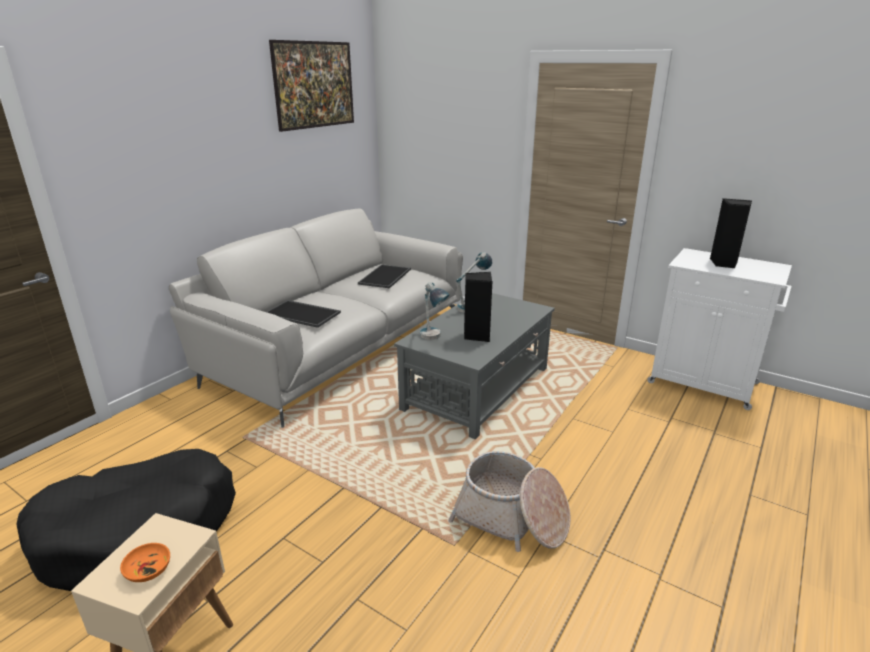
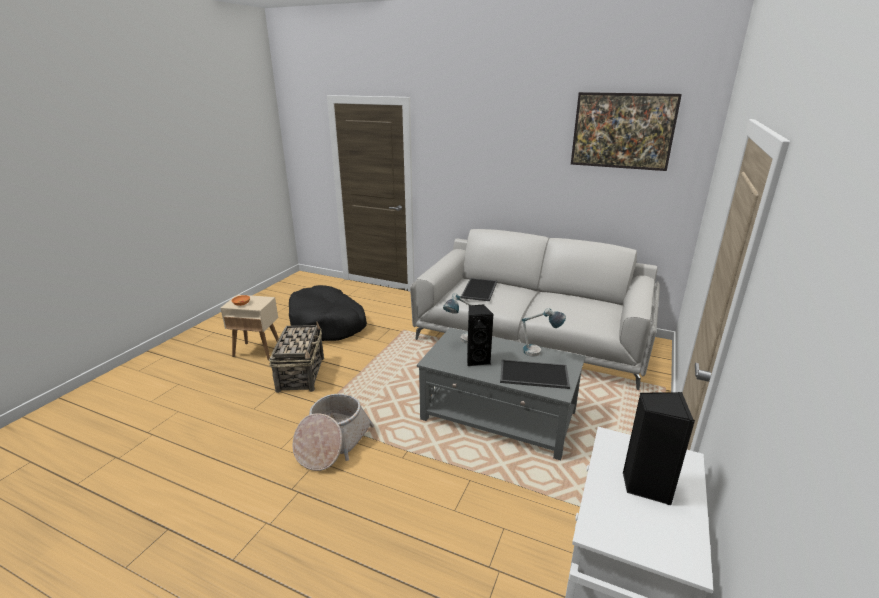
camera: 80 degrees right, 0 degrees up
tray [358,264,411,288] -> tray moved to [500,360,570,389]
none -> basket [269,322,324,393]

